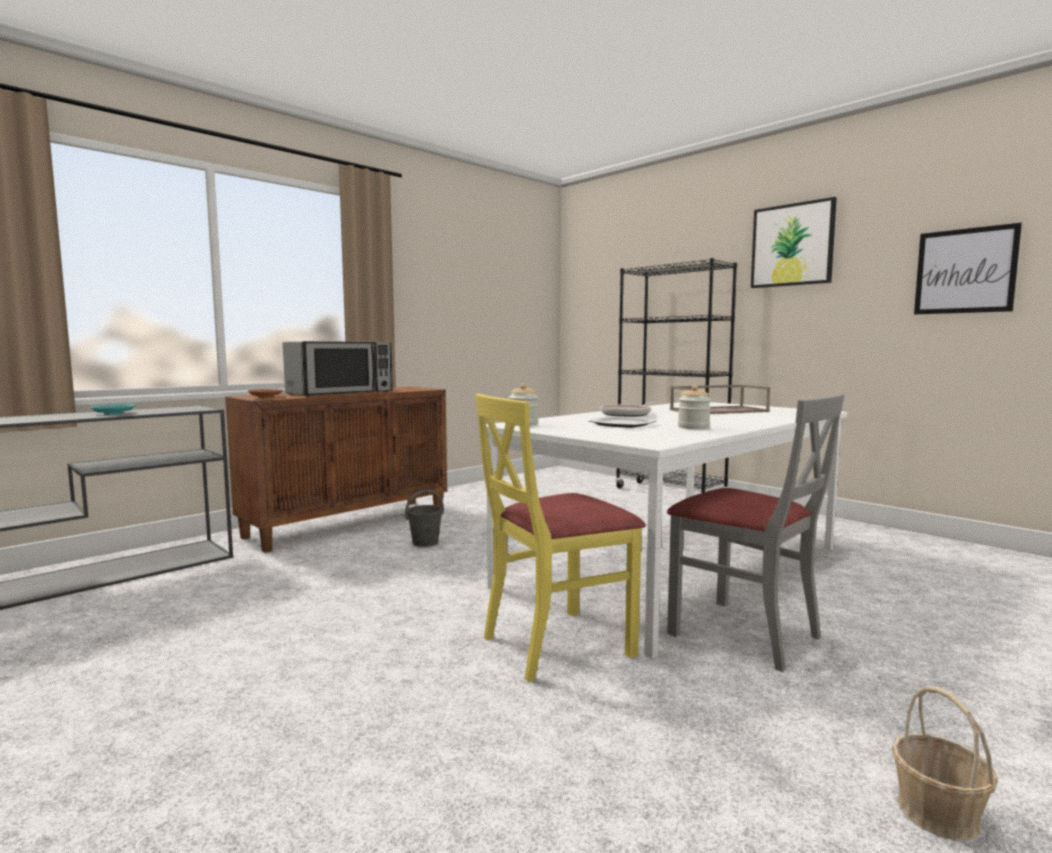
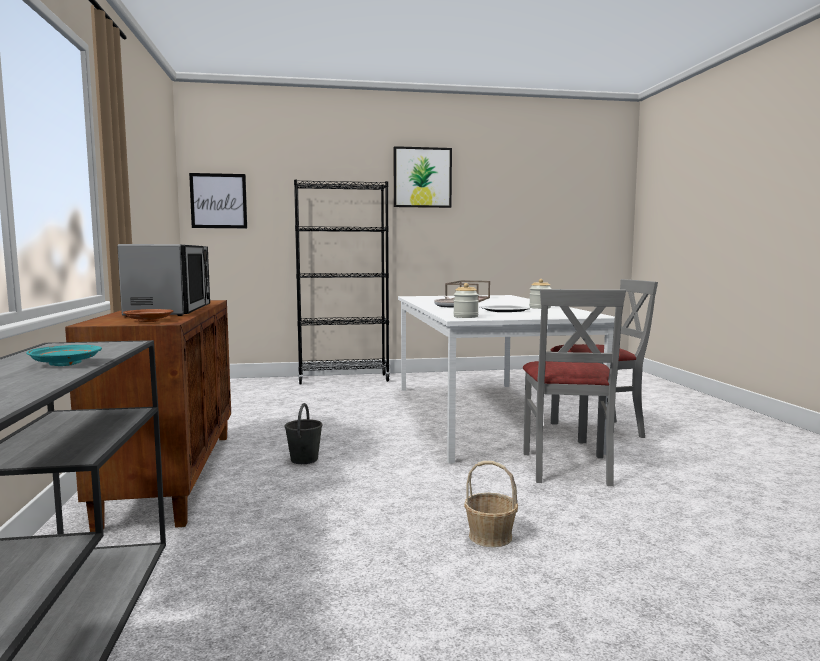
camera: 55 degrees left, 0 degrees up
yellow chair [475,394,646,682] -> grey chair [523,289,626,486]
basket [891,686,998,841] -> basket moved to [464,461,518,547]
picture [914,223,1022,314] -> picture moved to [189,173,247,228]

